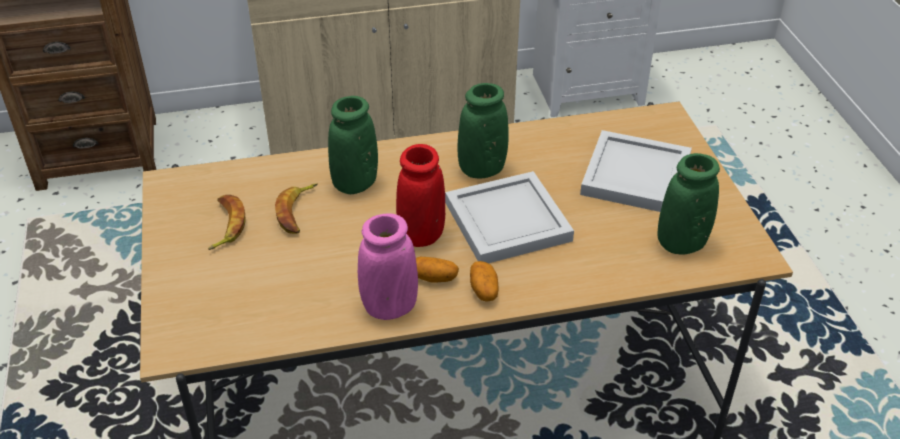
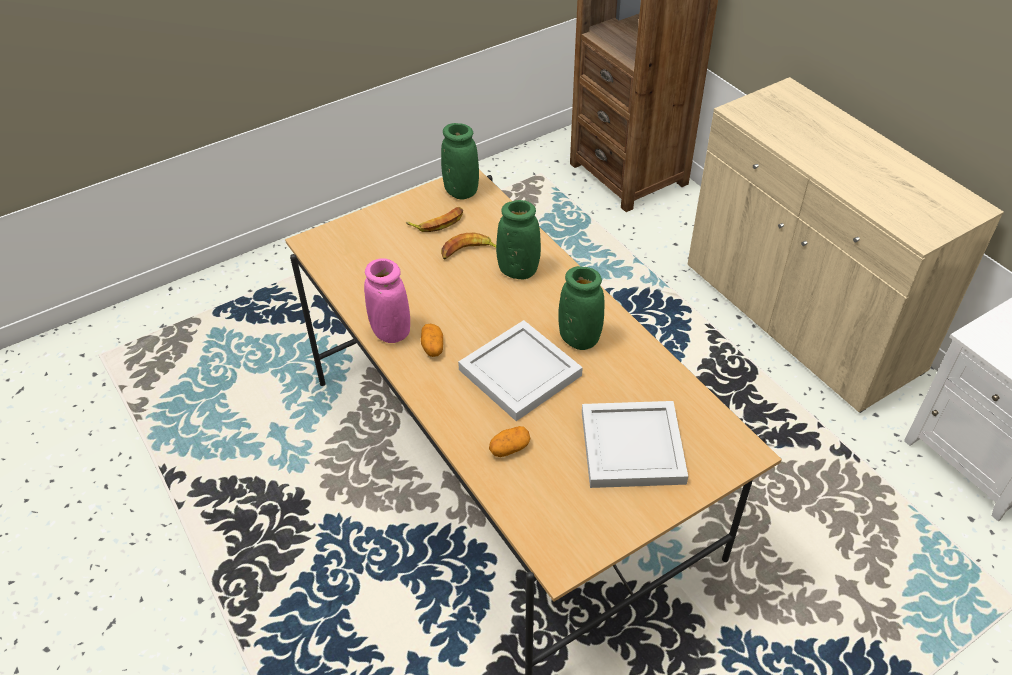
camera: 70 degrees right, 5 degrees up
red vase [396,144,445,247] -> none
potato [470,261,499,302] -> potato moved to [489,426,531,457]
green vase [658,153,720,254] -> green vase moved to [441,123,479,199]

